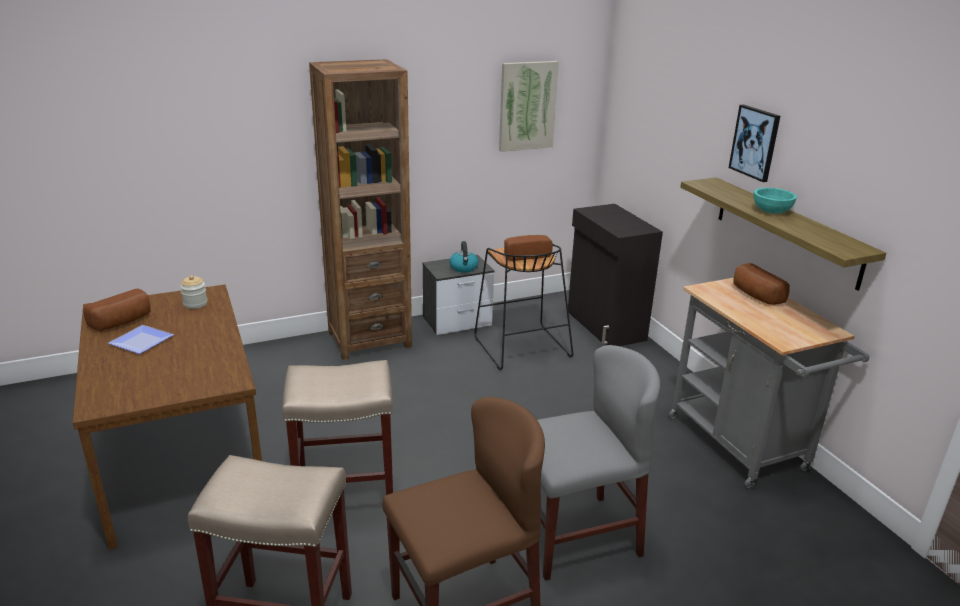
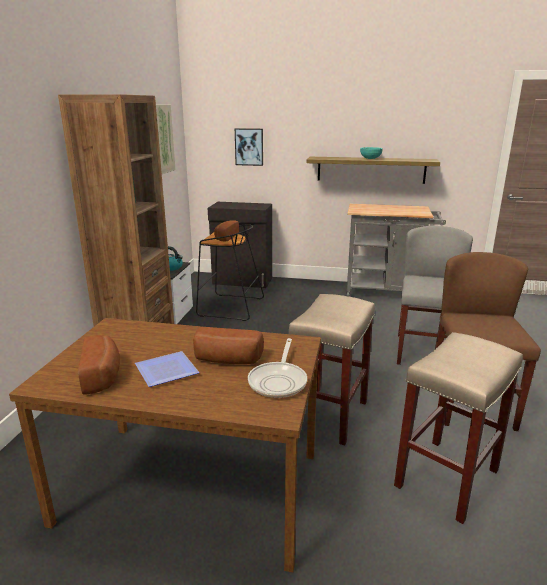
camera: 55 degrees left, 5 degrees down
jar [180,275,207,309] -> none
picture [729,104,780,182] -> picture moved to [235,128,263,166]
bread [733,263,790,305] -> bread moved to [193,327,264,364]
none -> frying pan [248,338,307,398]

